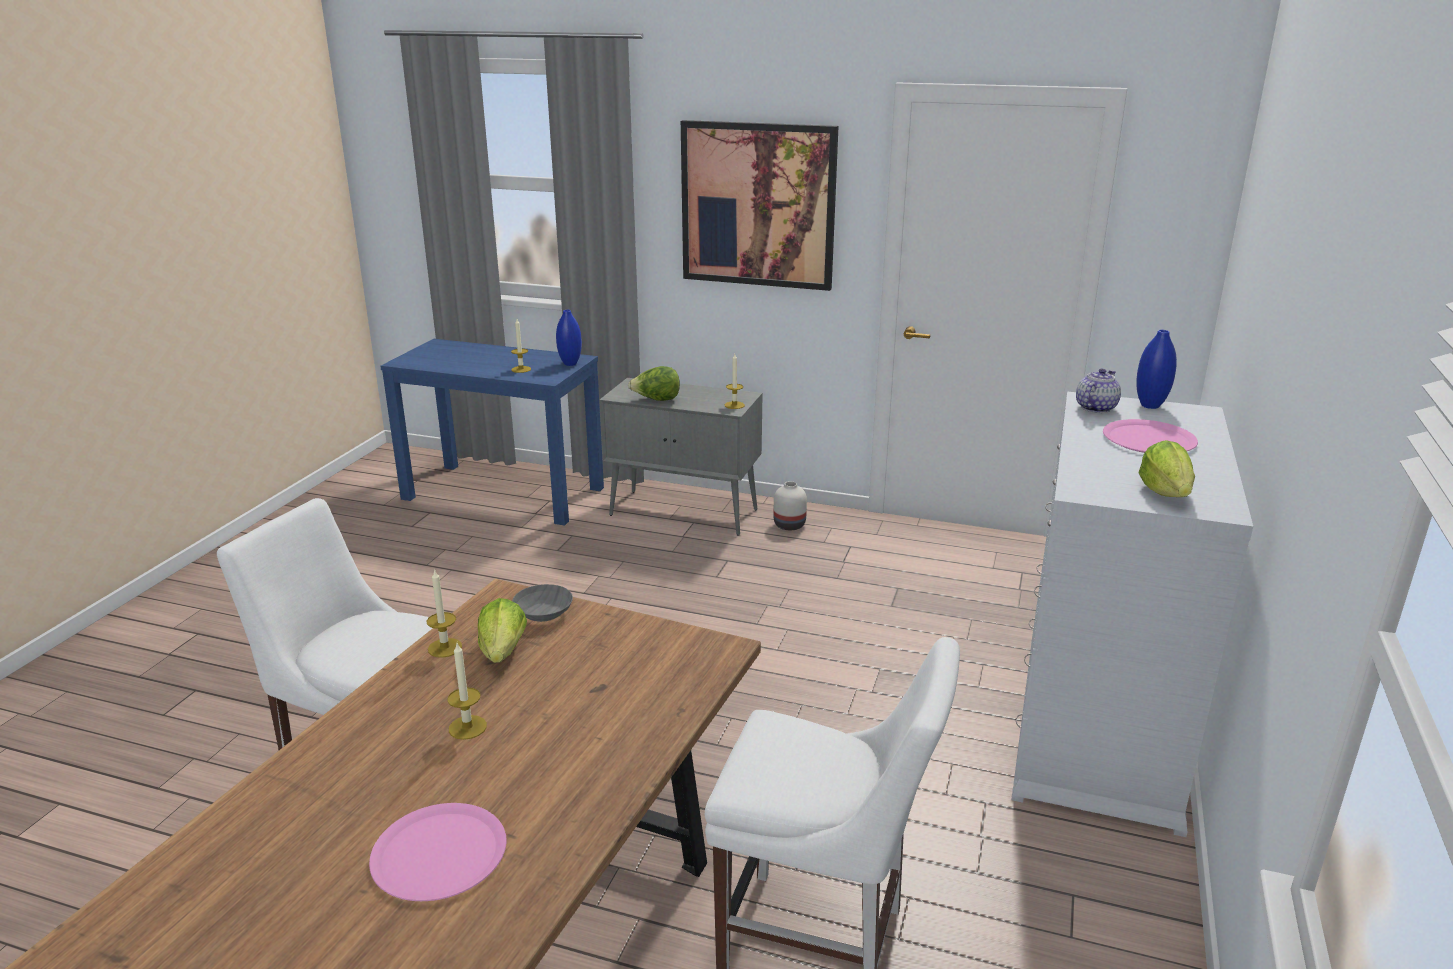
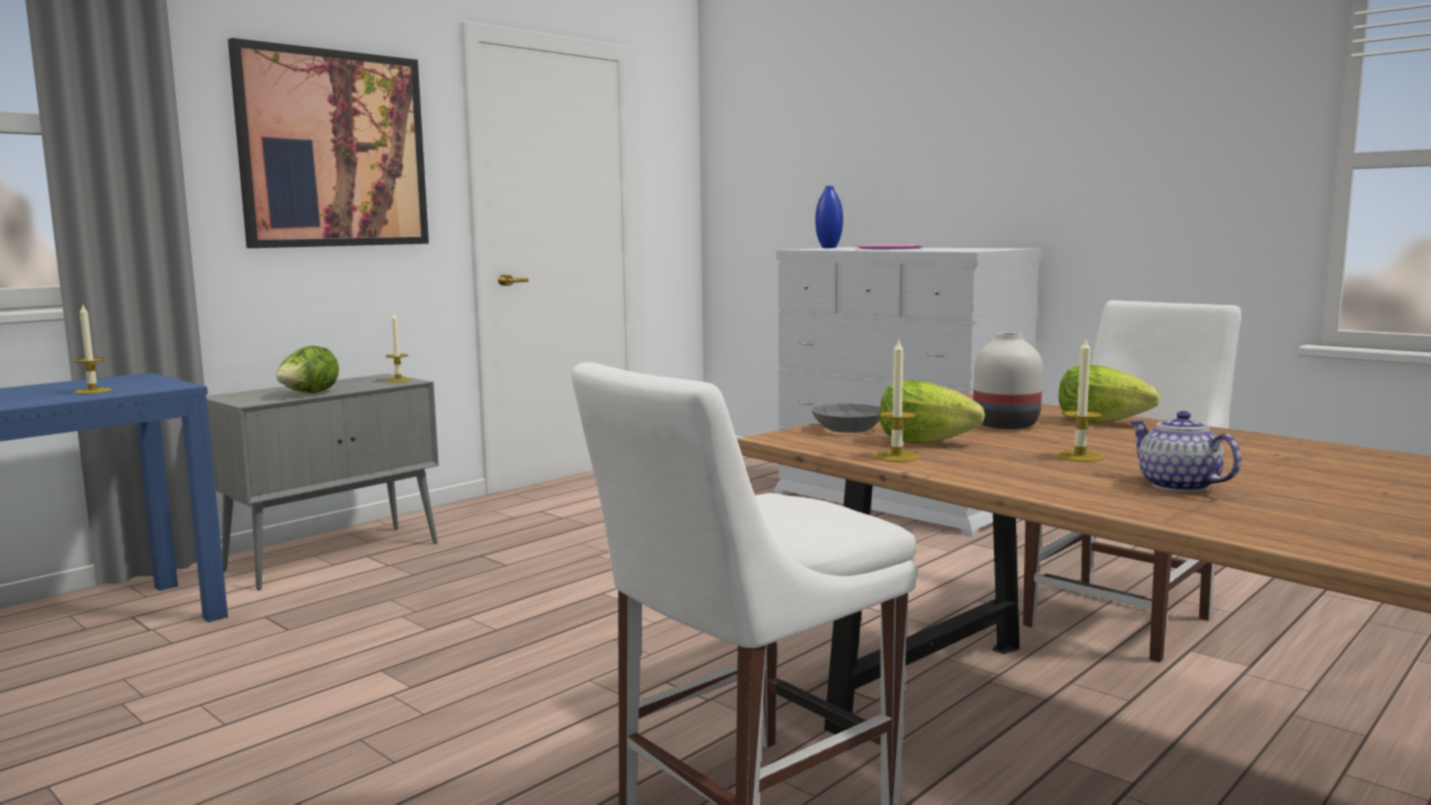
camera: 65 degrees left, 15 degrees down
pink plate [369,803,507,901] -> none
blue vase [556,310,582,366] -> none
white vase [773,481,807,530] -> white vase moved to [973,332,1043,429]
teapot [1076,368,1121,413] -> teapot moved to [1129,411,1241,492]
lettuce [1138,440,1195,497] -> lettuce moved to [1059,365,1160,423]

